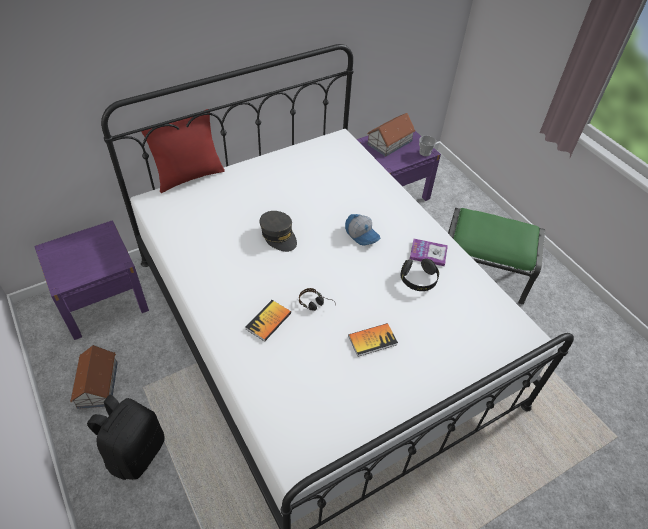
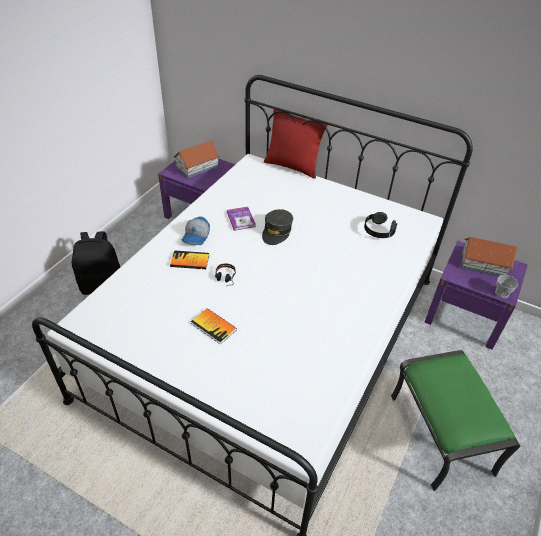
camera: 60 degrees right, 5 degrees down
toy house [70,345,118,409] -> toy house moved to [174,140,220,178]
cap [345,214,380,246] -> cap moved to [182,217,210,245]
black headphones [401,258,439,291] -> black headphones moved to [364,212,397,238]
book [410,239,448,266] -> book moved to [227,207,256,231]

